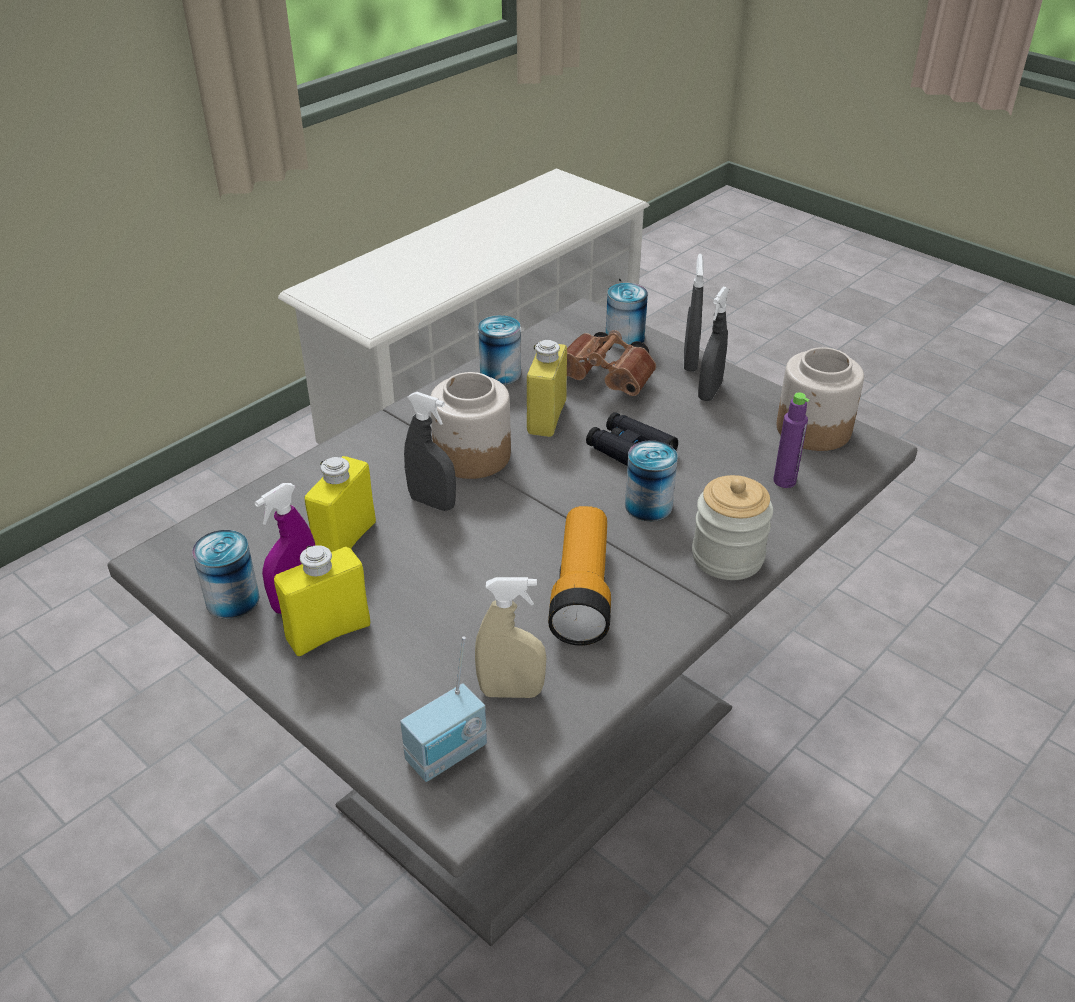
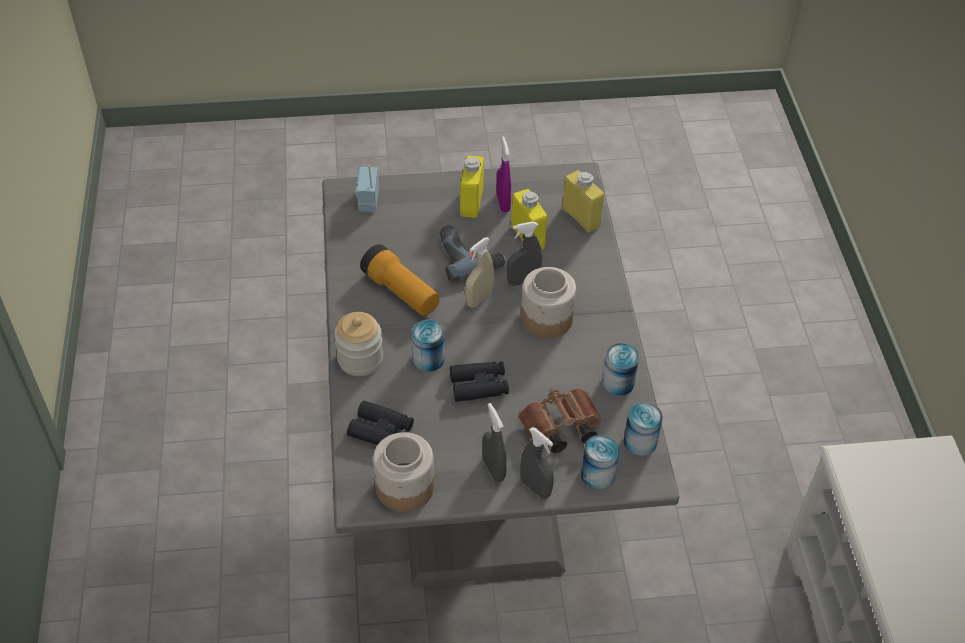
camera: 130 degrees right, 10 degrees up
can [192,530,260,619] -> can moved to [624,402,663,456]
beige spray bottle [475,577,546,698] -> beige spray bottle moved to [465,237,494,308]
yellow bottle [527,340,567,437] -> yellow bottle moved to [562,170,604,232]
purple bottle [773,392,809,488] -> black binoculars [347,401,414,445]
none -> power drill [440,225,507,282]

